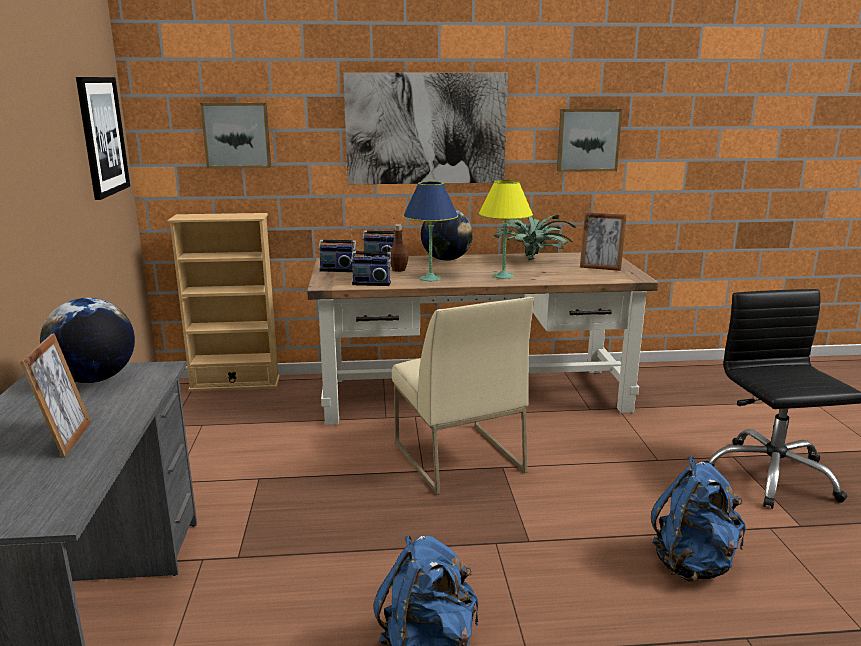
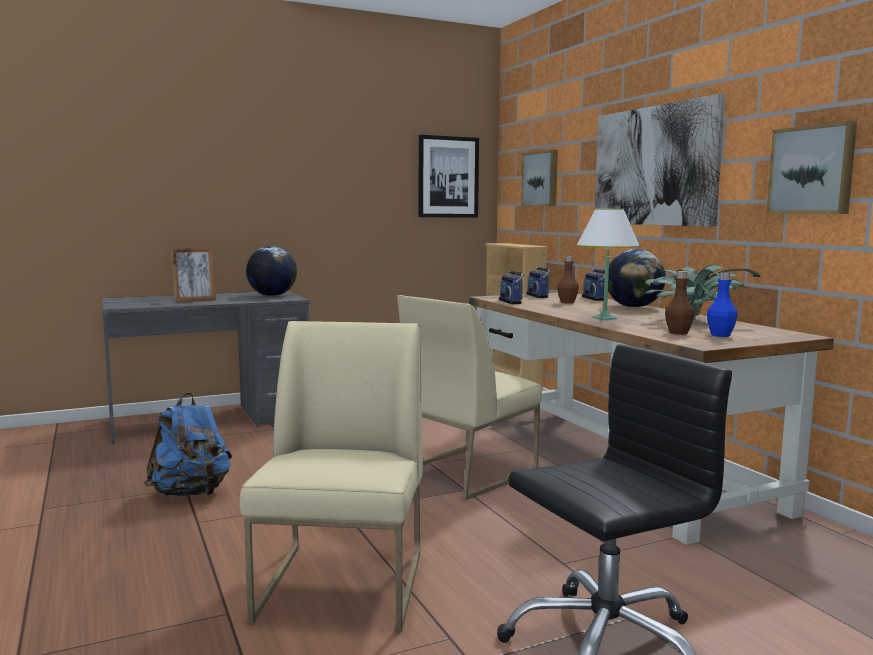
camera: 70 degrees right, 10 degrees down
blue table lamp [403,181,458,281] -> none
yellow table lamp [479,180,533,279] -> white table lamp [577,209,640,320]
picture frame [580,212,627,271] -> blue bottle [707,273,738,337]
blue backpack [651,456,746,582] -> beige chair [240,321,423,632]
none -> brown bottle [665,271,695,335]

